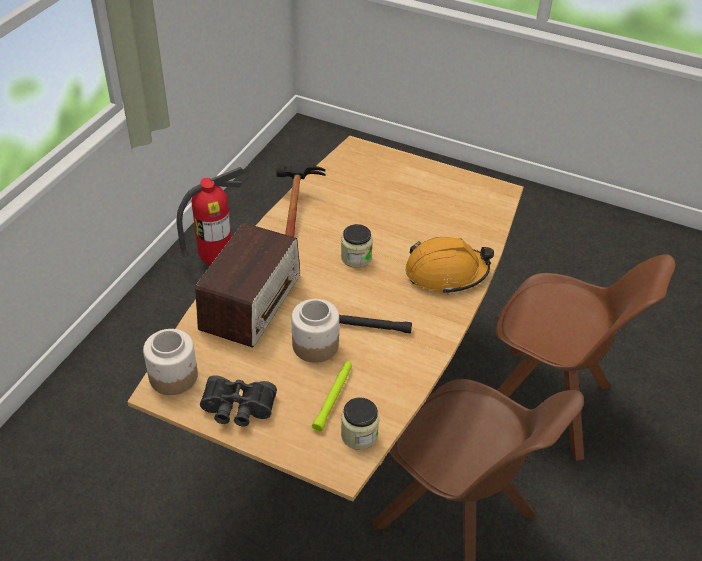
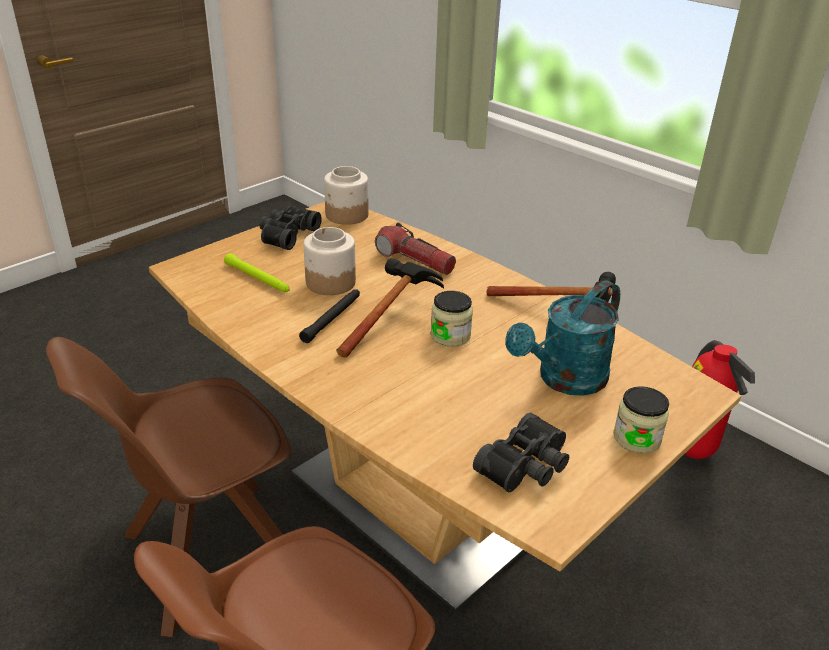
camera: 110 degrees right, 10 degrees down
radio [196,223,300,347] -> flashlight [375,223,456,275]
jar [341,397,379,450] -> jar moved to [613,386,669,454]
orange hard hat [405,237,494,294] -> none
none -> hammer [336,258,444,358]
none -> black binoculars [473,413,569,492]
none -> turquoise watering can [505,281,620,396]

